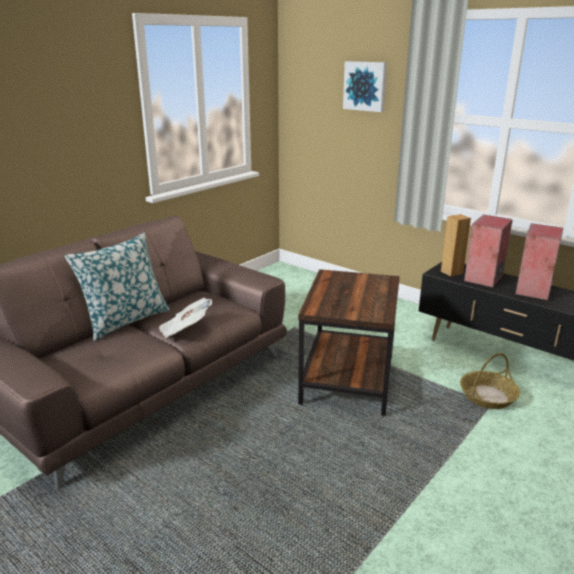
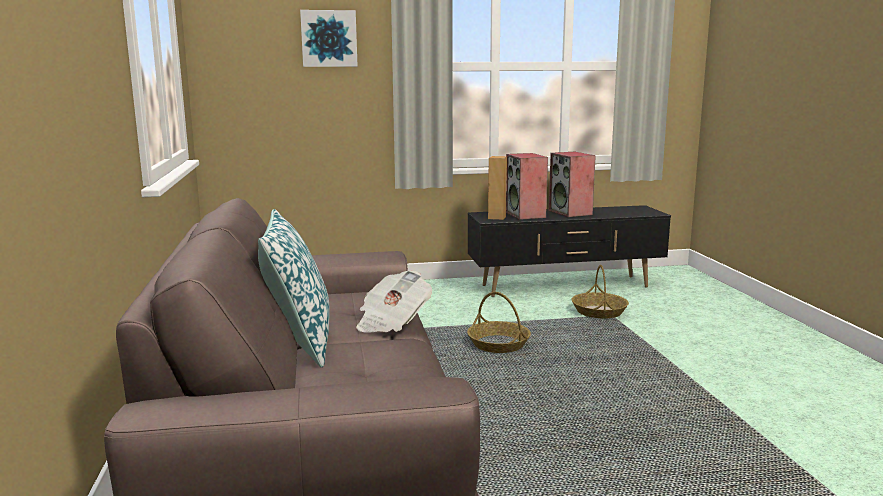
camera: 50 degrees left, 10 degrees down
brown side table [298,269,400,416] -> basket [467,292,531,353]

